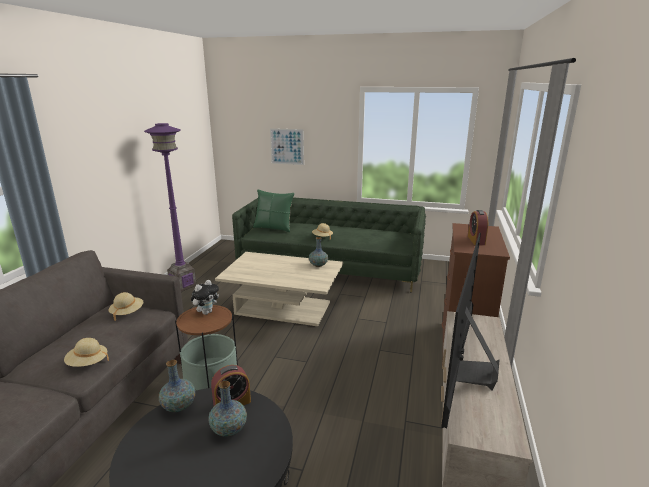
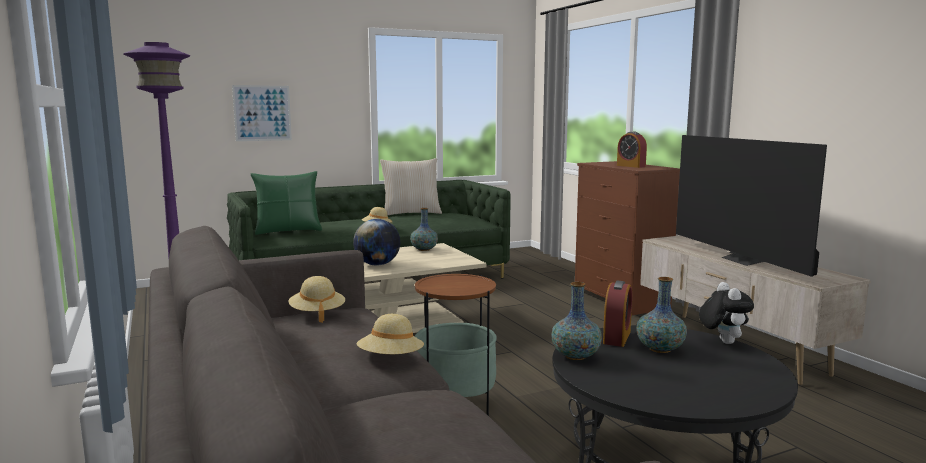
camera: 40 degrees left, 10 degrees down
plush toy [191,280,219,315] -> plush toy moved to [699,282,754,344]
none -> globe [353,219,400,266]
none -> beige pillow [380,158,442,216]

